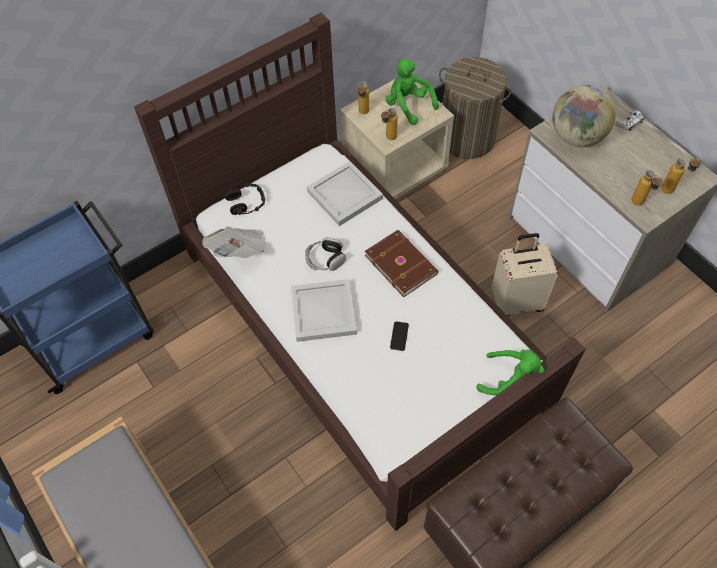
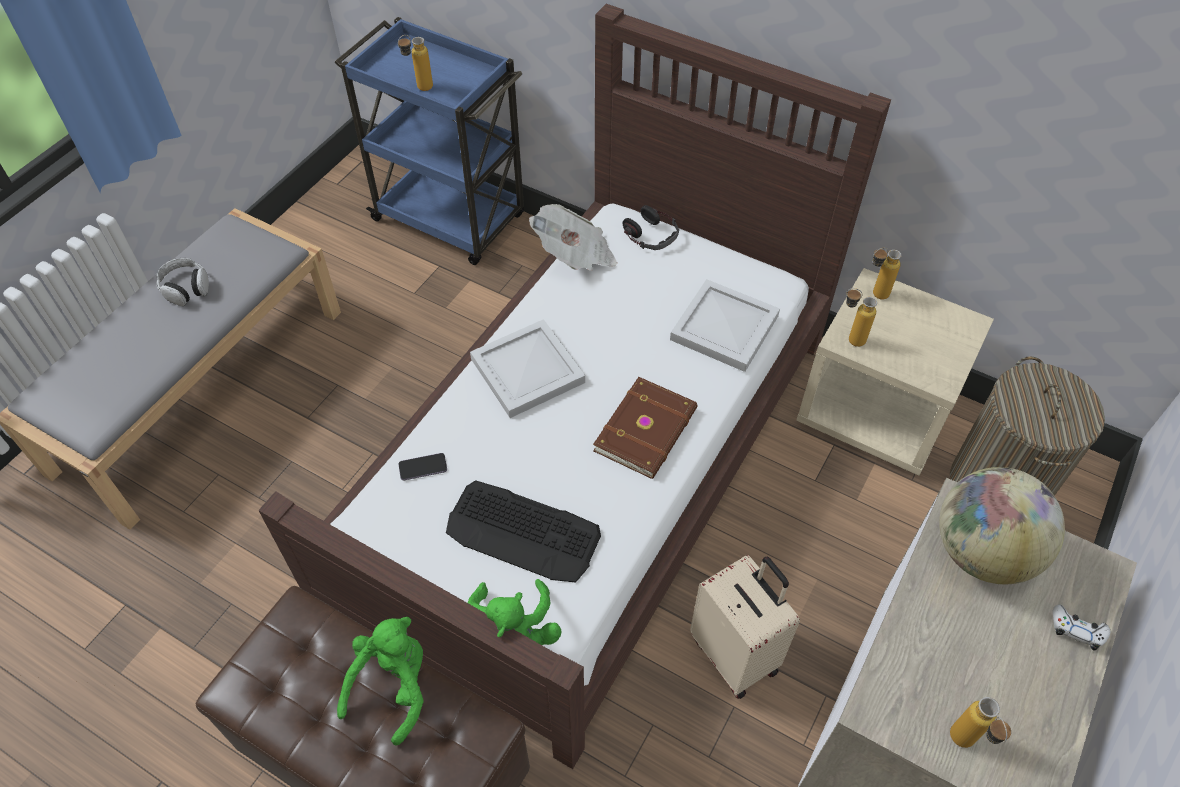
camera: 65 degrees right, 5 degrees down
headphones [305,238,346,271] -> headphones moved to [157,258,209,306]
green plush toy [386,59,439,125] -> green plush toy moved to [337,617,424,746]
phone [390,321,409,351] -> phone moved to [398,453,447,480]
bottle [631,170,662,205] -> bottle moved to [398,35,433,91]
none -> keyboard [446,480,601,582]

